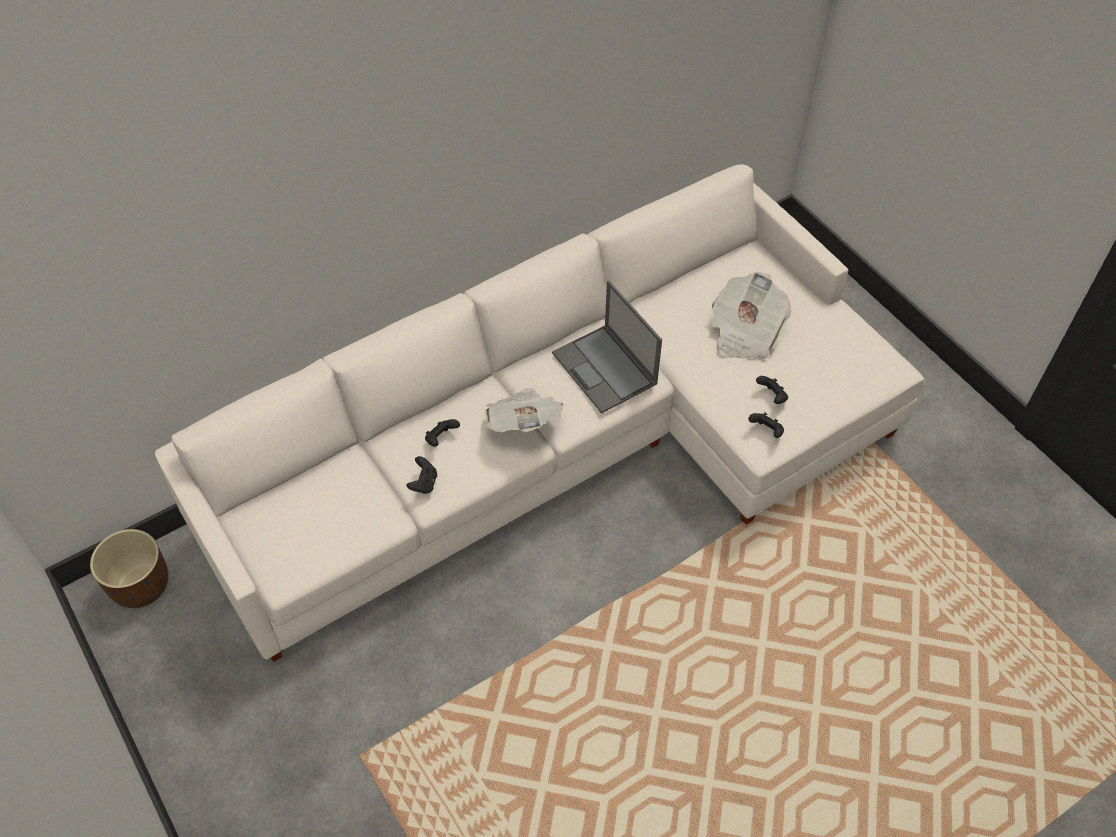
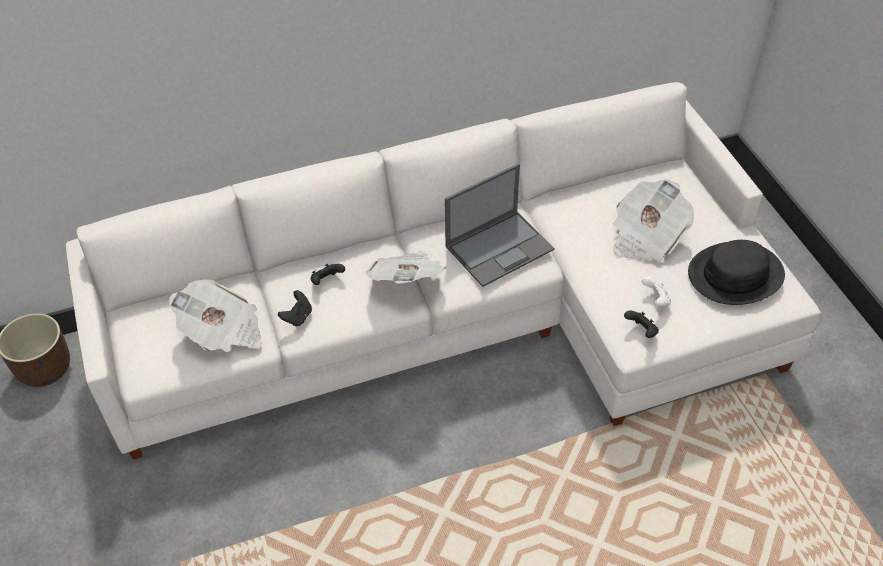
camera: 15 degrees right, 5 degrees down
laptop [552,280,662,414] -> laptop turned 105 degrees counterclockwise [445,163,554,287]
black game controller [756,376,788,404] -> white game controller [642,277,671,307]
none -> newspaper [169,279,262,352]
none -> black hat [688,240,785,305]

